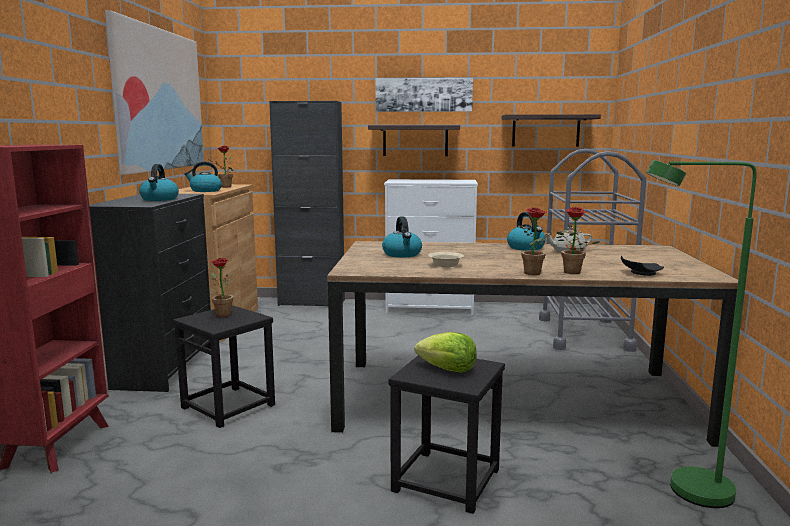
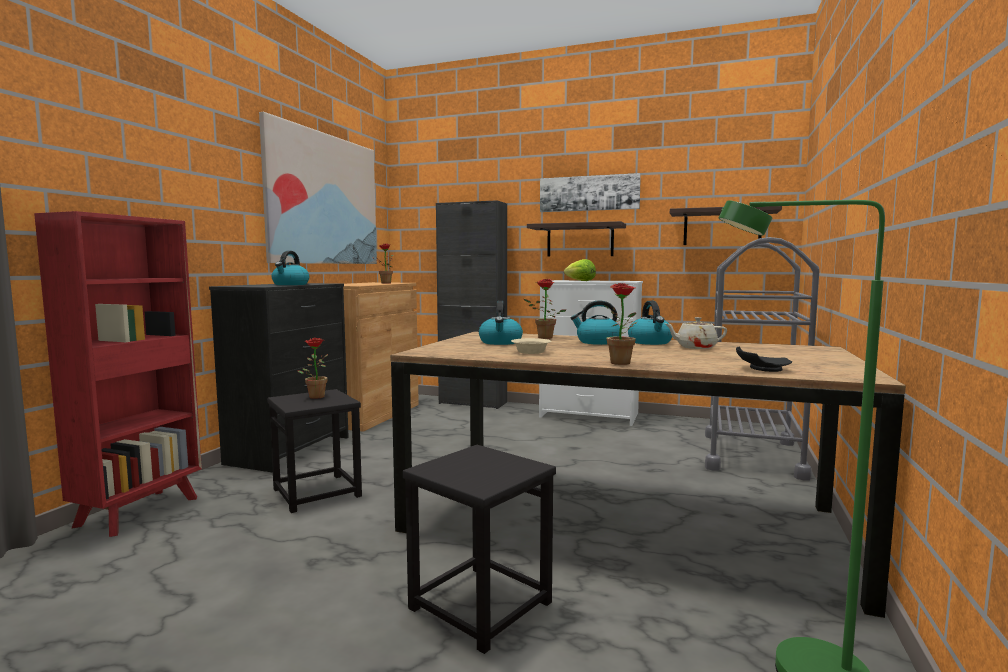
camera: 15 degrees right, 5 degrees down
kettle [184,161,222,192] -> kettle moved to [571,300,620,345]
lettuce [415,332,476,373] -> lettuce moved to [564,259,596,281]
potted plant [556,207,599,274] -> potted plant moved to [524,279,566,339]

